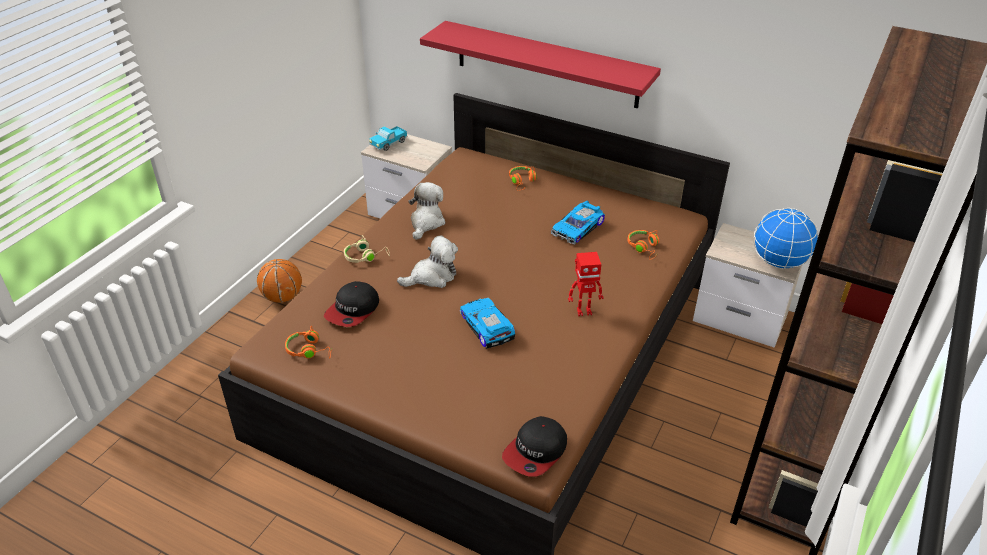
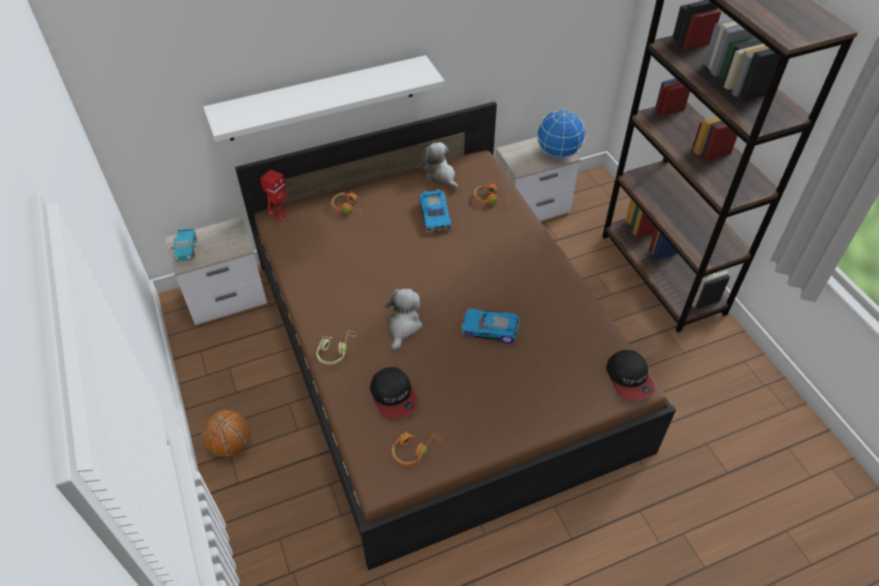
camera: 50 degrees left, 10 degrees up
plush toy [408,182,445,240] -> plush toy moved to [422,142,458,190]
red shelf [420,21,661,108] -> white shelf [203,55,445,142]
toy robot [568,252,604,316] -> toy robot moved to [260,169,290,222]

